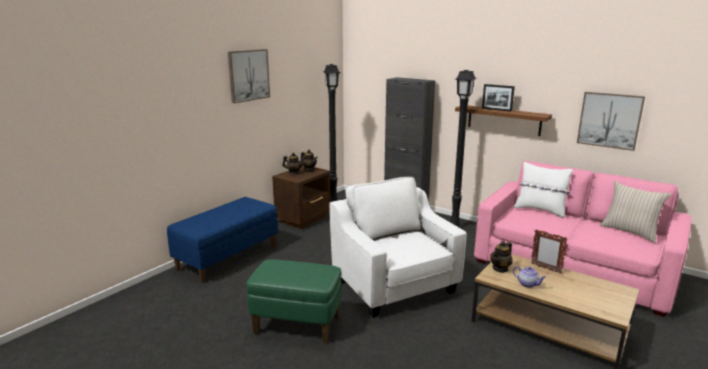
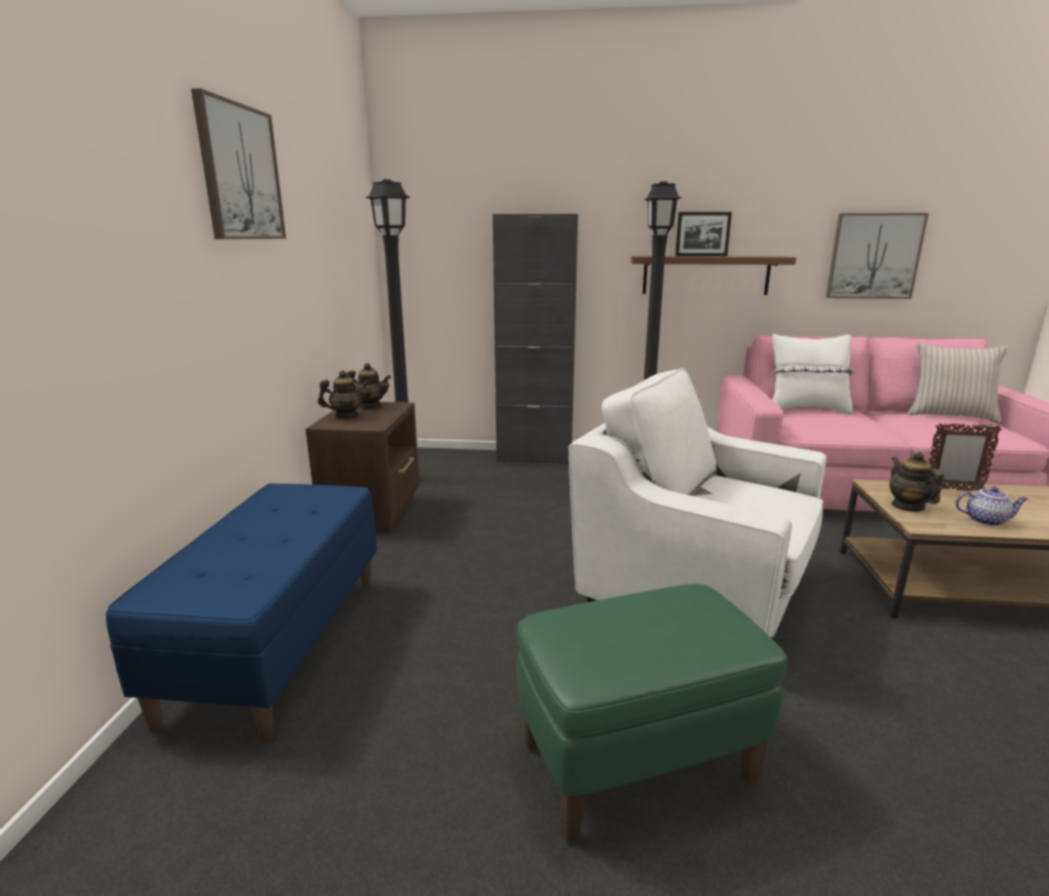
camera: 30 degrees left, 0 degrees up
teapot [490,241,513,273] -> teapot turned 150 degrees clockwise [889,452,944,512]

